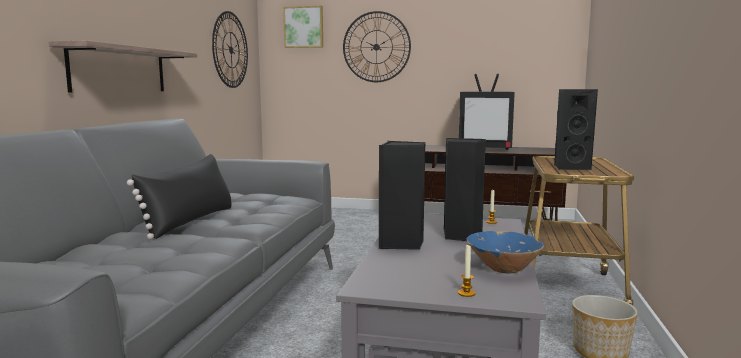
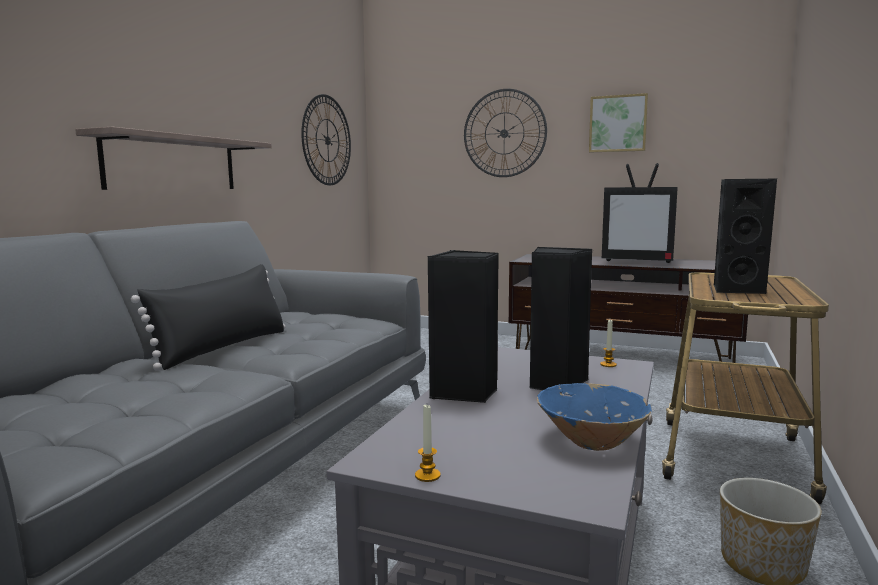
camera: 10 degrees right, 0 degrees up
picture [283,6,323,48] -> picture moved to [589,93,648,152]
candle [458,244,476,297] -> candle moved to [415,405,440,482]

